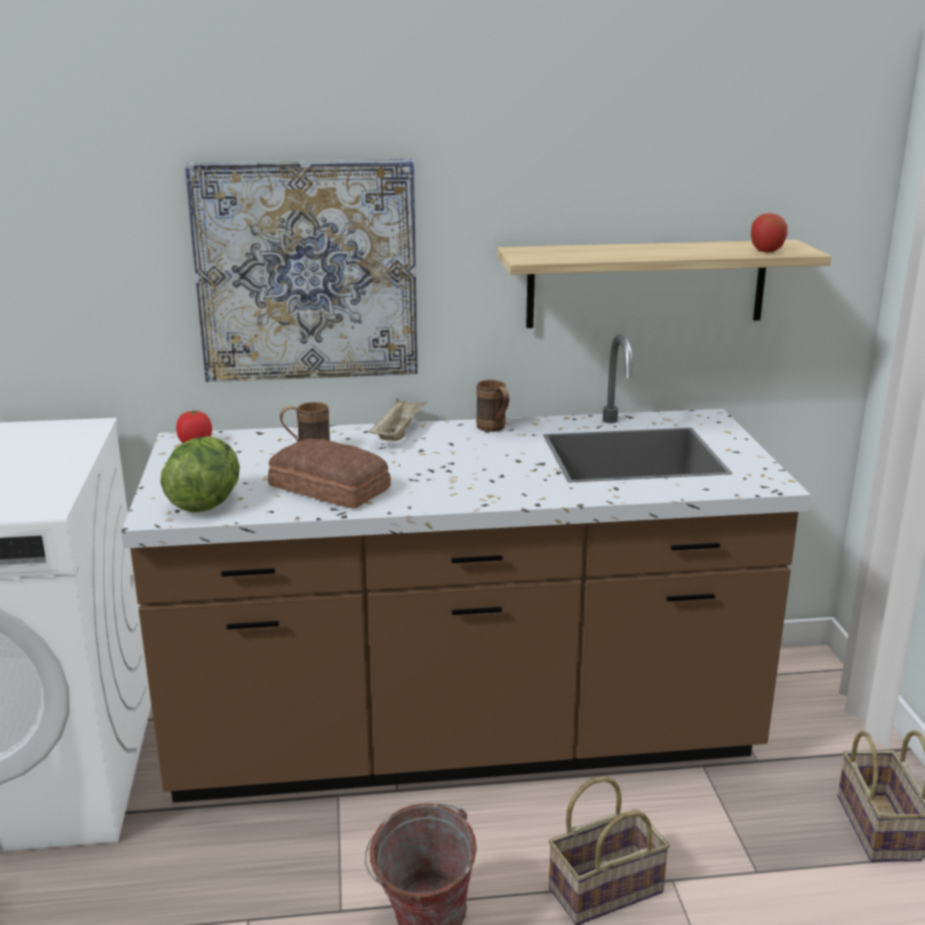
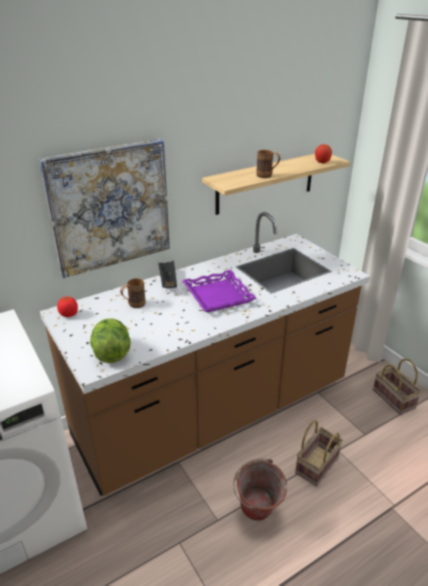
camera: 25 degrees left, 10 degrees up
bread [268,439,391,509] -> none
beige tray [368,398,427,441] -> black tray [158,261,177,289]
brown mug [476,380,509,432] -> brown mug moved to [256,150,280,178]
none -> purple tray [182,270,257,313]

